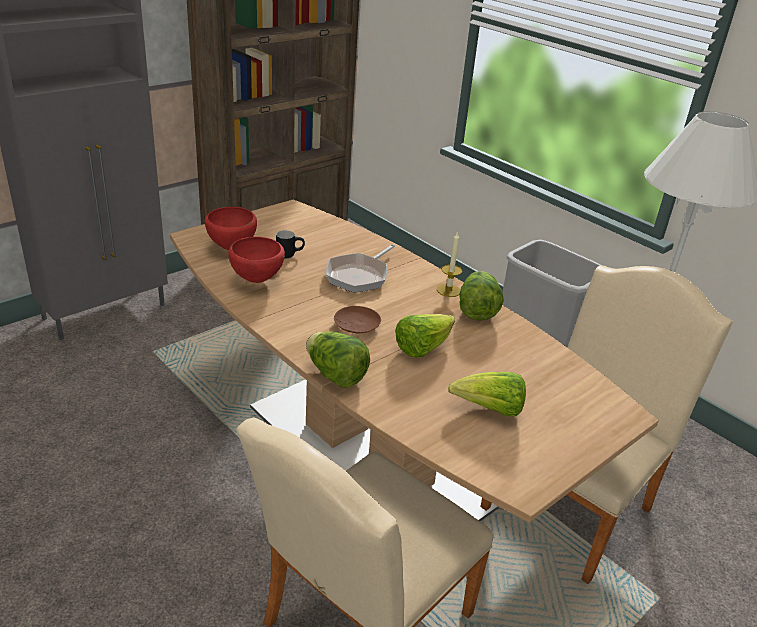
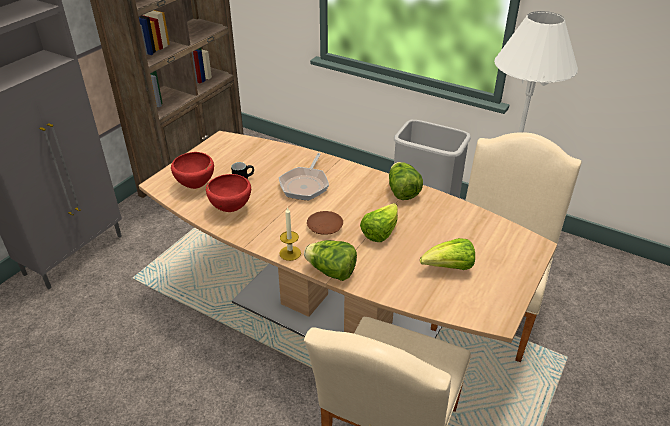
camera: 15 degrees left, 5 degrees up
candle [437,231,462,297] -> candle moved to [280,207,301,261]

